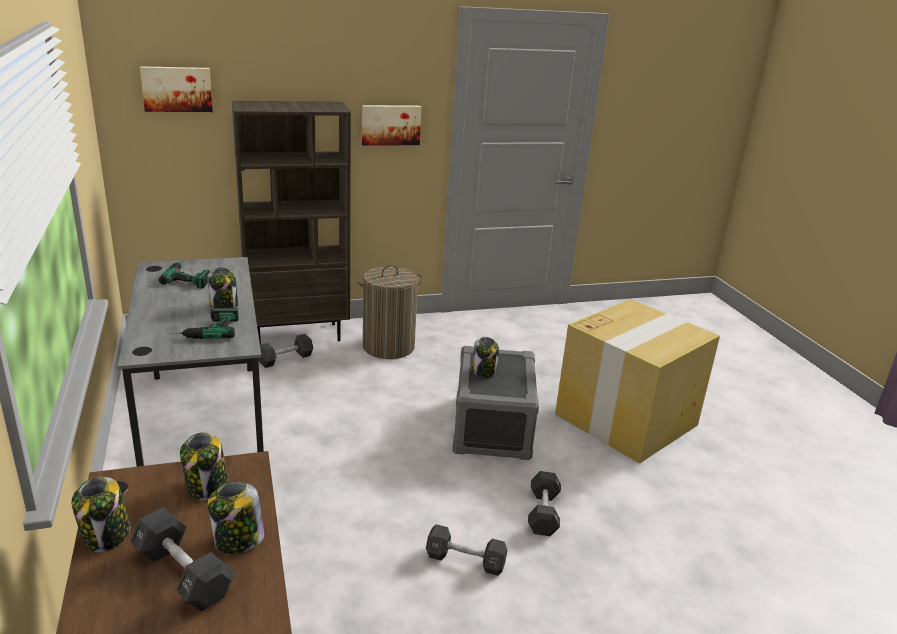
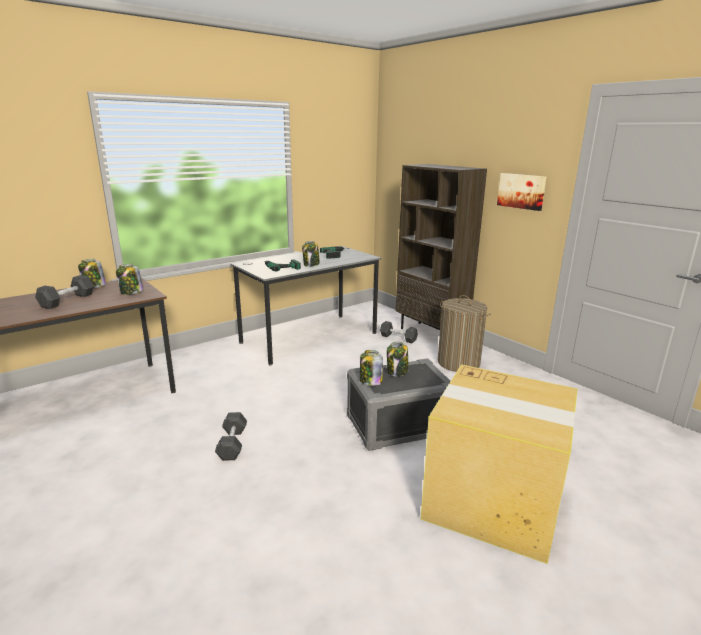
camera: 70 degrees right, 5 degrees down
picture [140,66,213,112] -> none
jar [208,481,264,555] -> jar moved to [360,350,383,386]
black dumbbell [528,471,561,536] -> none

